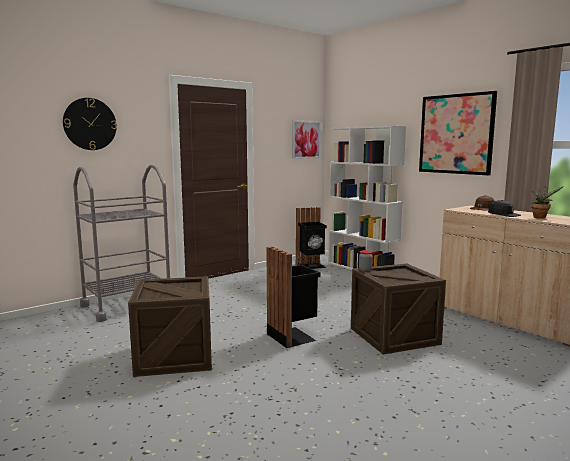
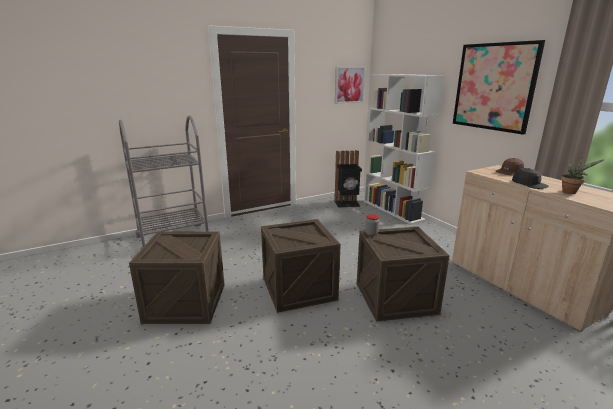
camera: 10 degrees right, 10 degrees up
wall clock [63,98,117,150] -> none
black trash can [266,246,321,348] -> crate [261,219,341,313]

